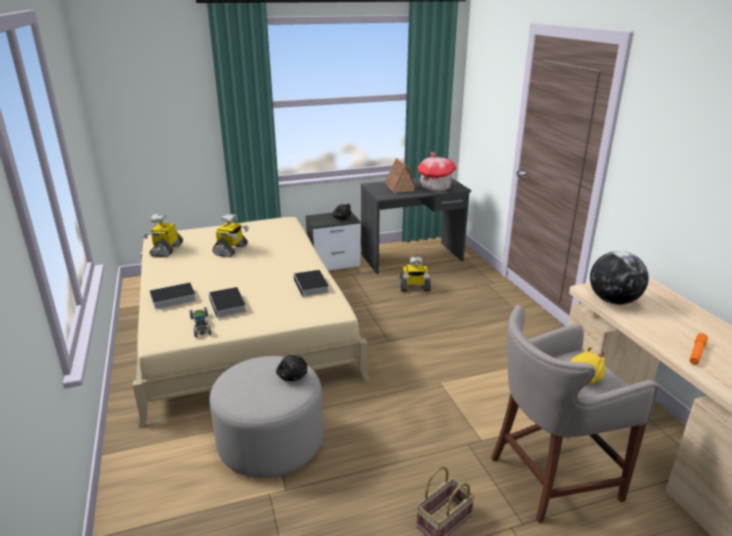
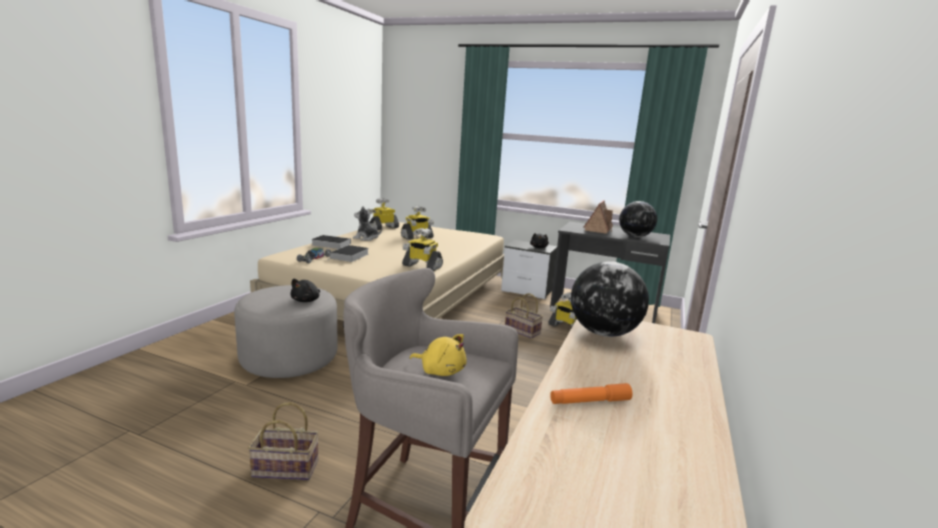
camera: 40 degrees right, 10 degrees down
book [294,270,329,300] -> toy robot [402,228,443,271]
toy house [418,152,457,191] -> globe [619,201,657,237]
none -> plush toy [353,206,382,241]
none -> basket [505,293,543,339]

